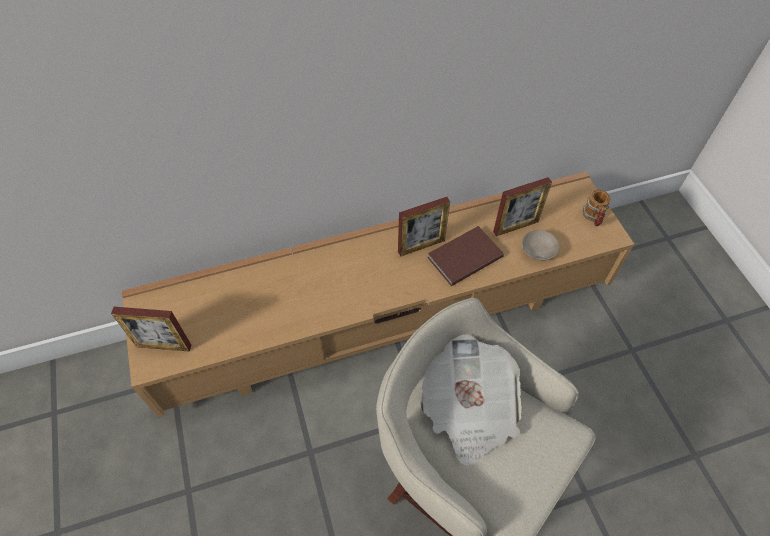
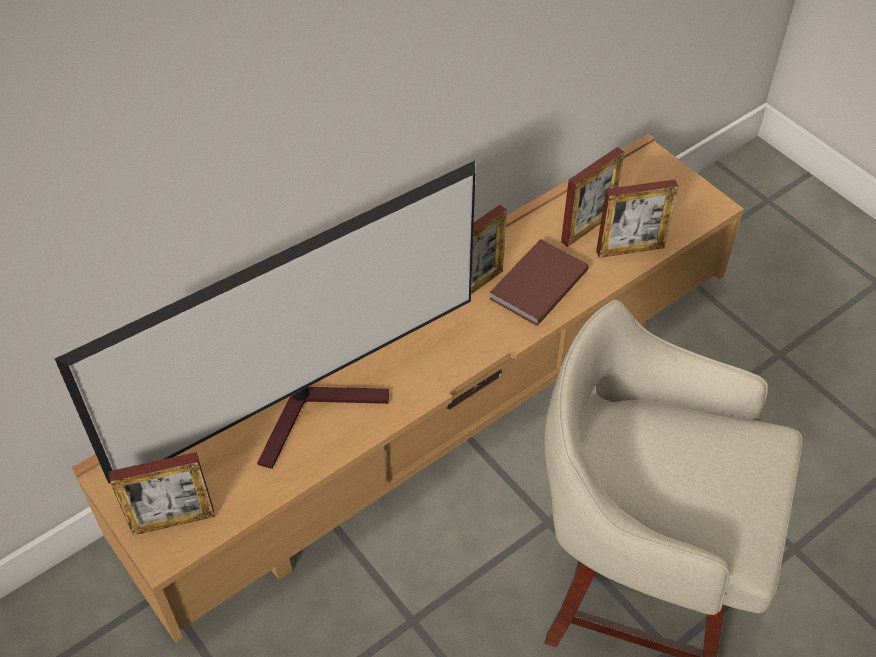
camera: 20 degrees left, 5 degrees down
newspaper [420,334,522,466] -> none
beige bowl [522,230,559,261] -> picture frame [596,179,678,258]
mug [583,190,611,226] -> none
none -> television [55,161,475,484]

